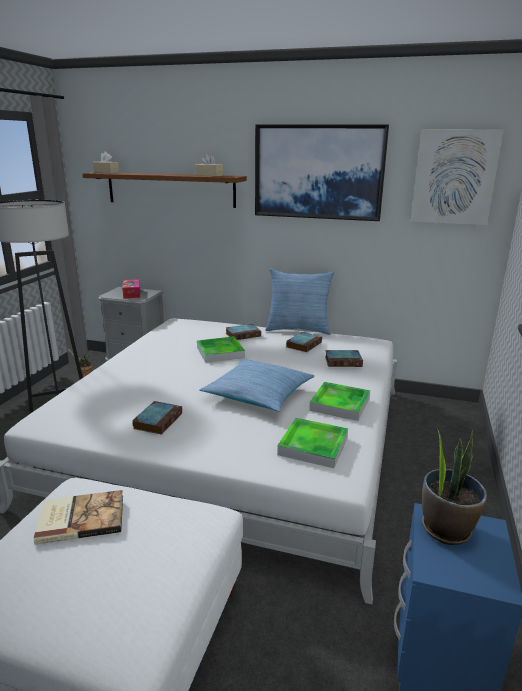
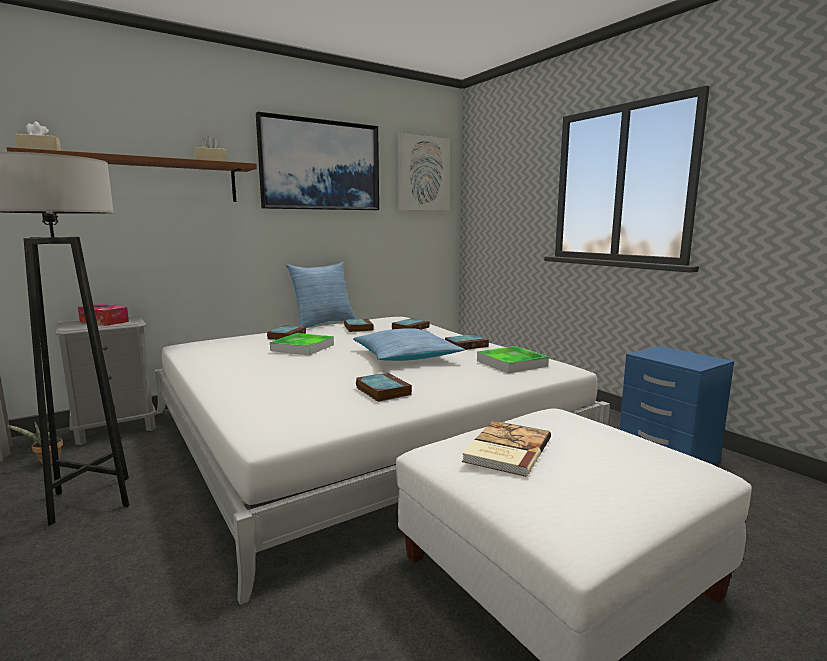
camera: 50 degrees left, 10 degrees down
tray [309,382,370,421] -> book [445,334,489,350]
potted plant [422,428,487,545] -> none

